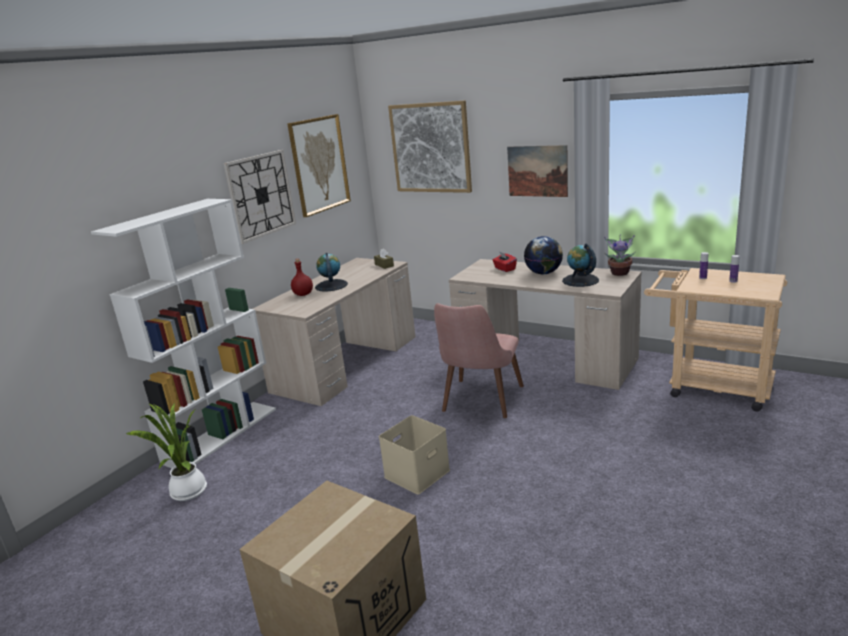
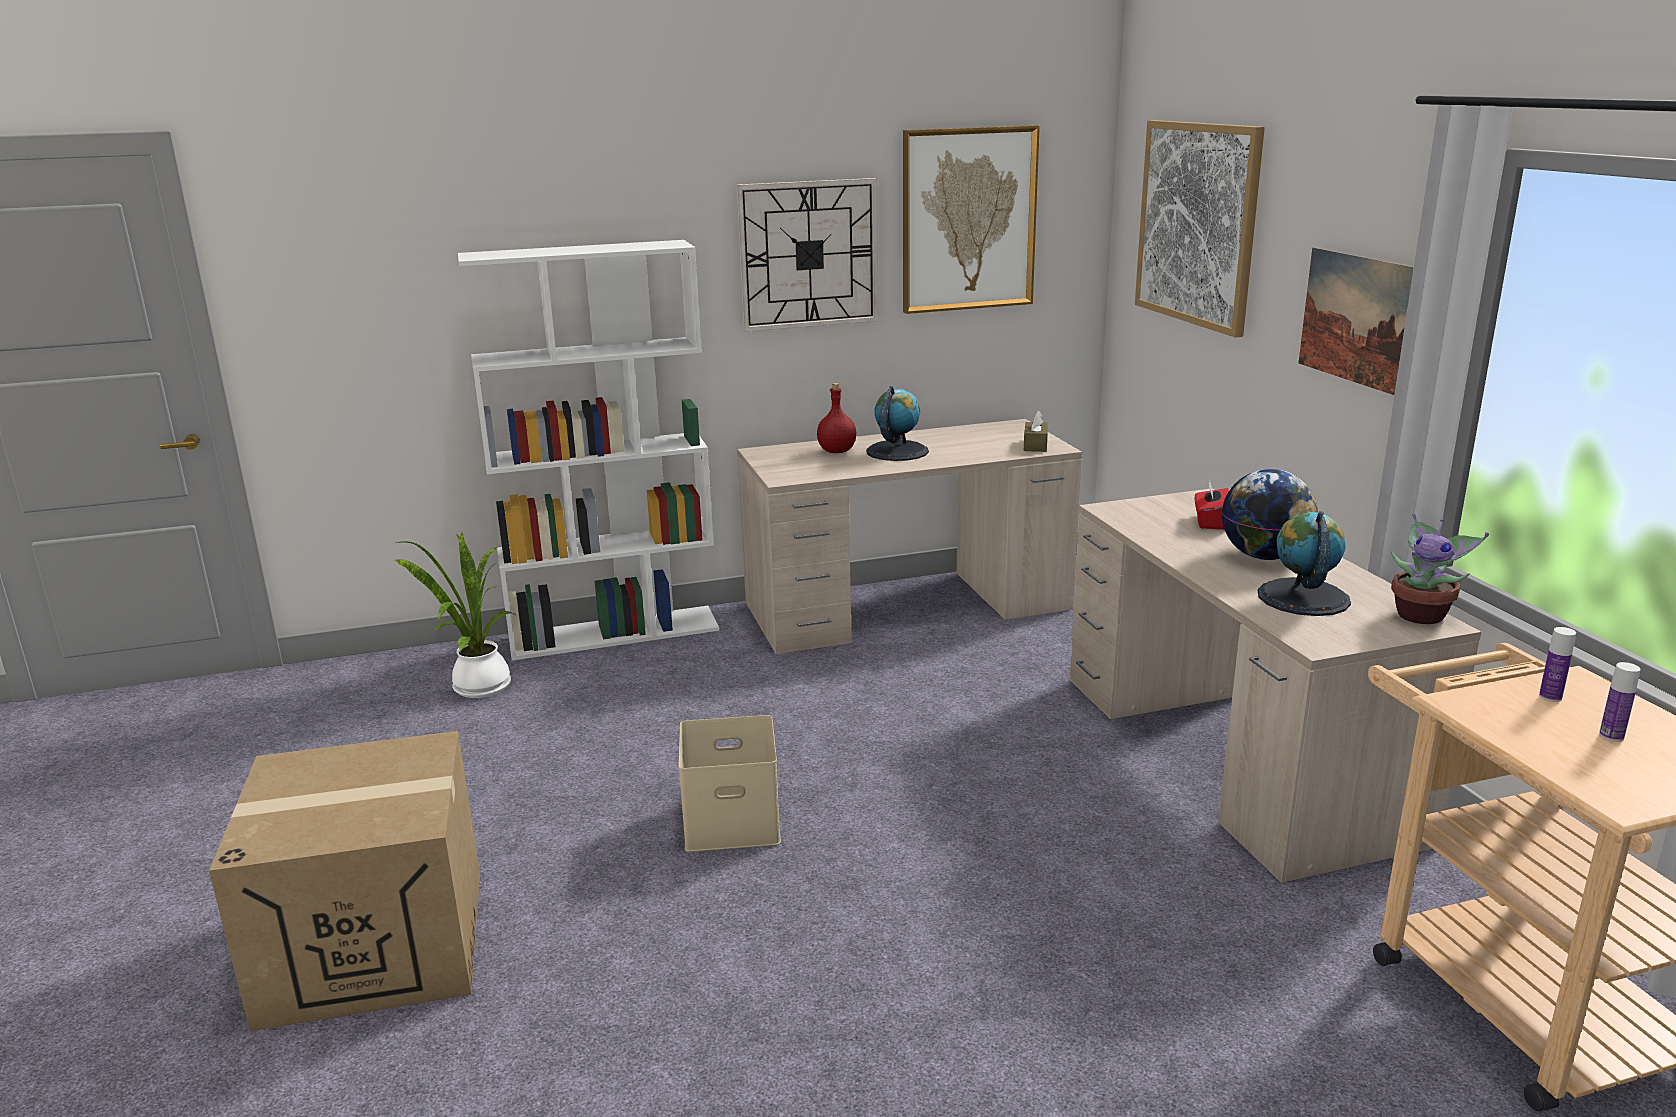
camera: 40 degrees right, 0 degrees up
pink chair [434,303,524,418] -> none

